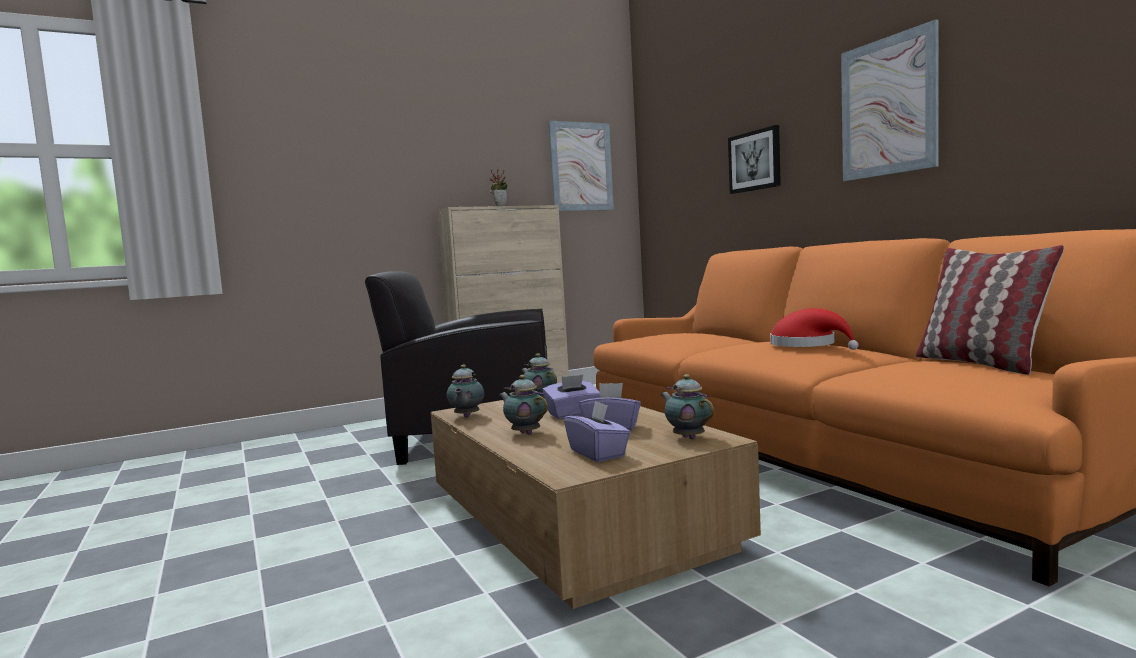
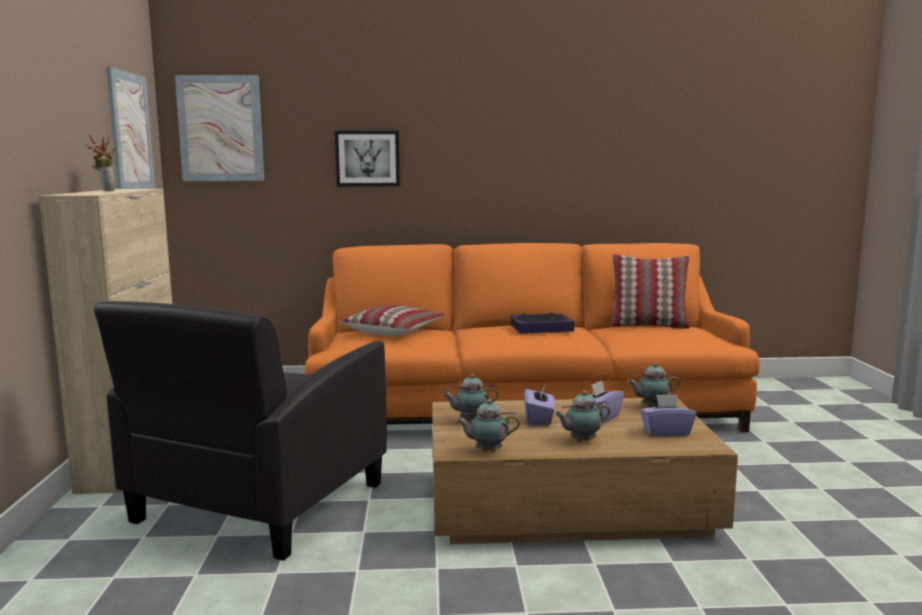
camera: 65 degrees left, 5 degrees up
teapot [447,364,484,417] -> teapot turned 150 degrees clockwise [456,399,520,451]
red hat [770,308,858,350] -> book [510,312,574,334]
picture [841,19,938,181] -> picture moved to [175,75,264,181]
none -> pillow [340,305,445,336]

